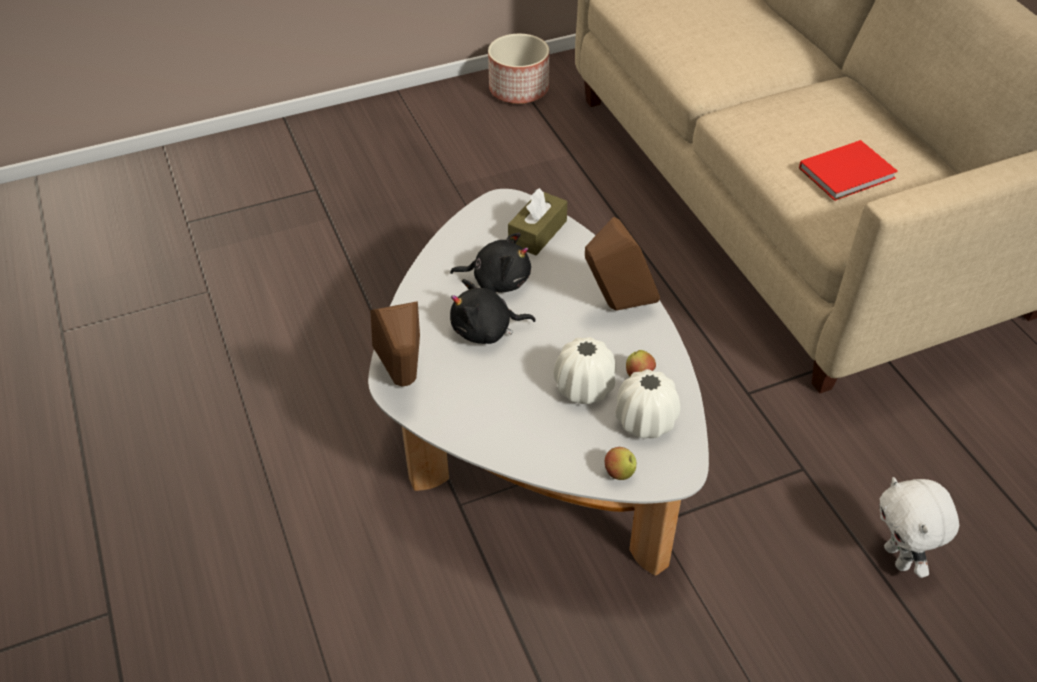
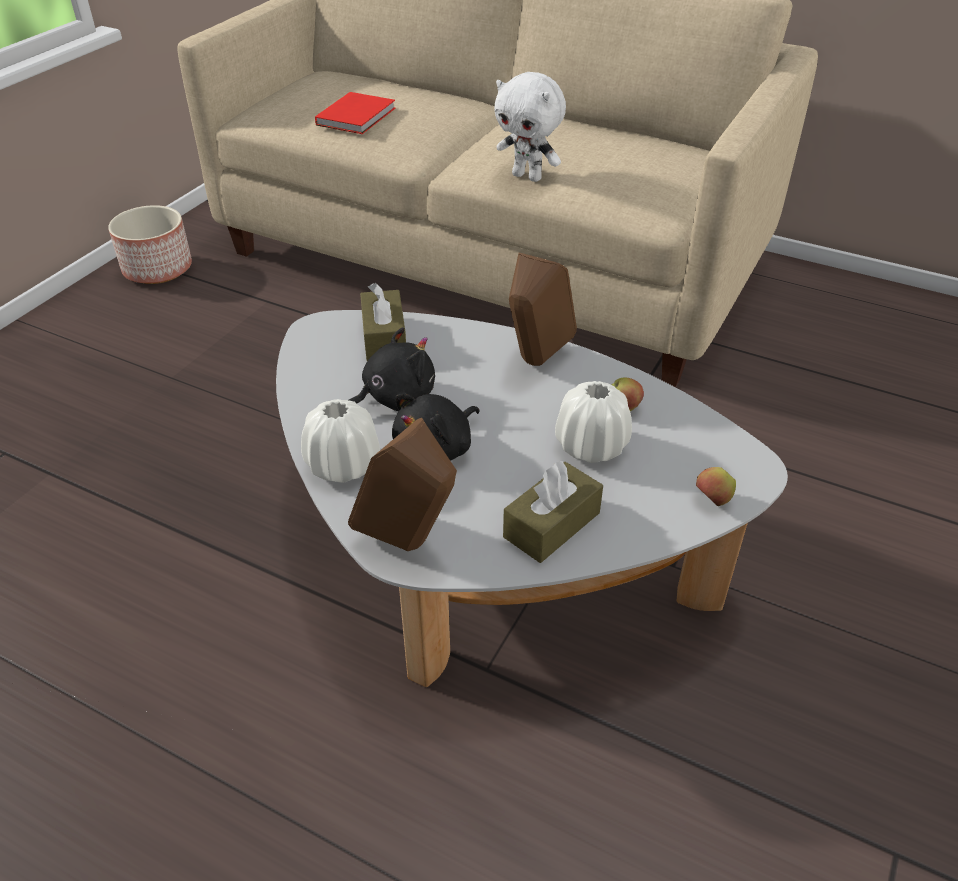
camera: 40 degrees left, 5 degrees down
white vase [615,369,680,438] -> white vase moved to [301,399,380,483]
red book [799,140,898,201] -> red book moved to [315,92,395,134]
white plush toy [880,477,959,578] -> white plush toy moved to [494,72,566,182]
none -> brown tissue box [503,461,603,563]

